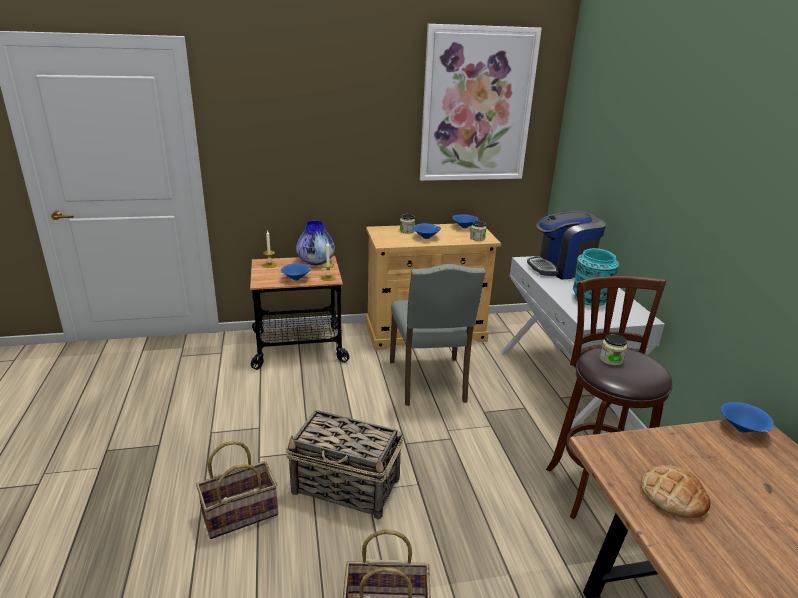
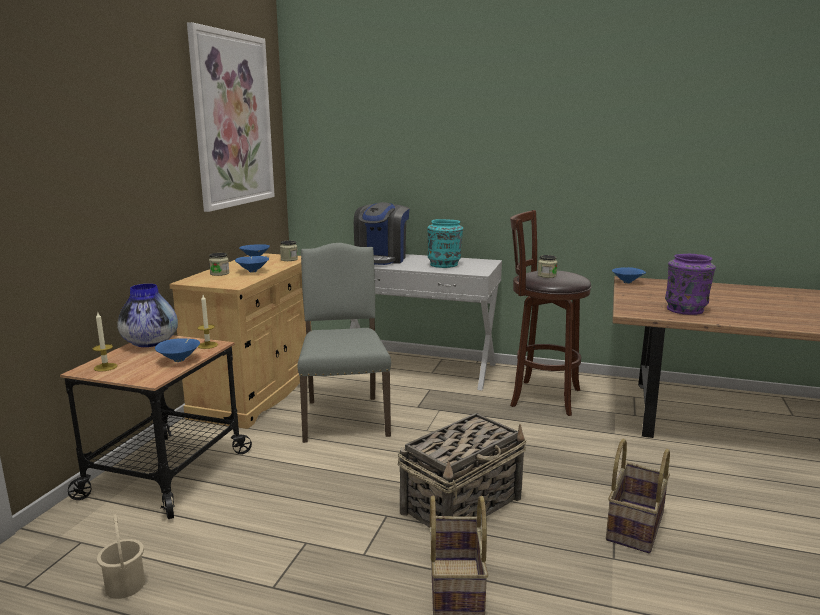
camera: 60 degrees left, 10 degrees down
grey chair [390,264,485,406] -> grey chair turned 120 degrees counterclockwise [298,243,391,443]
bread [641,465,711,518] -> purple vase [665,254,716,315]
none -> beige bucket [97,514,145,599]

